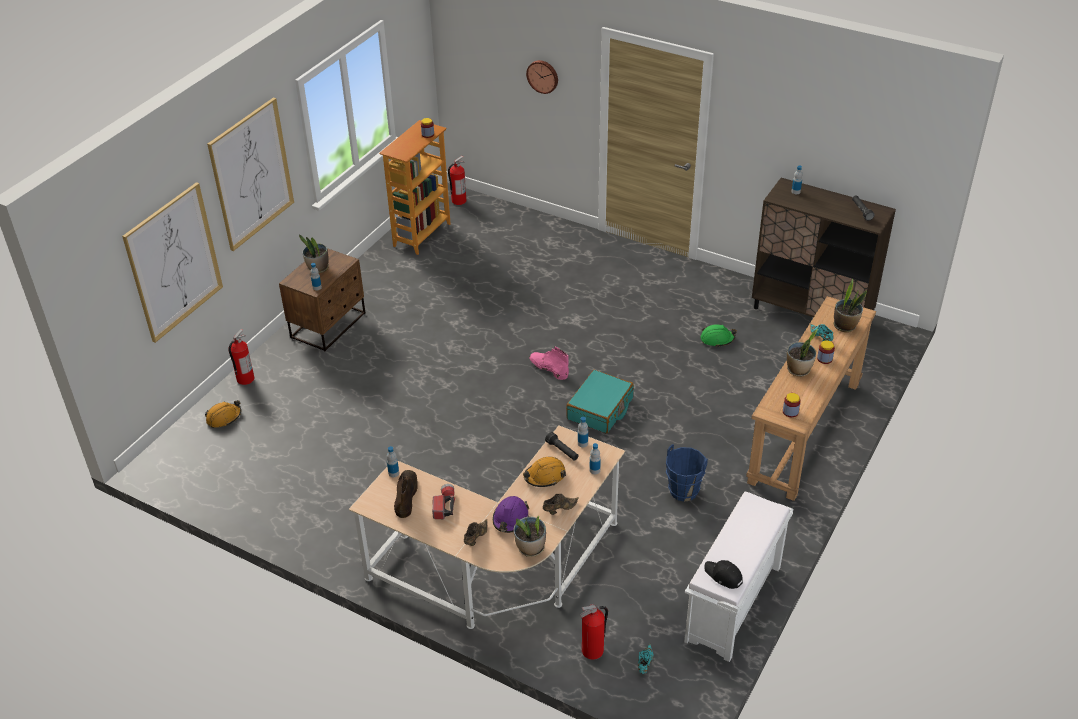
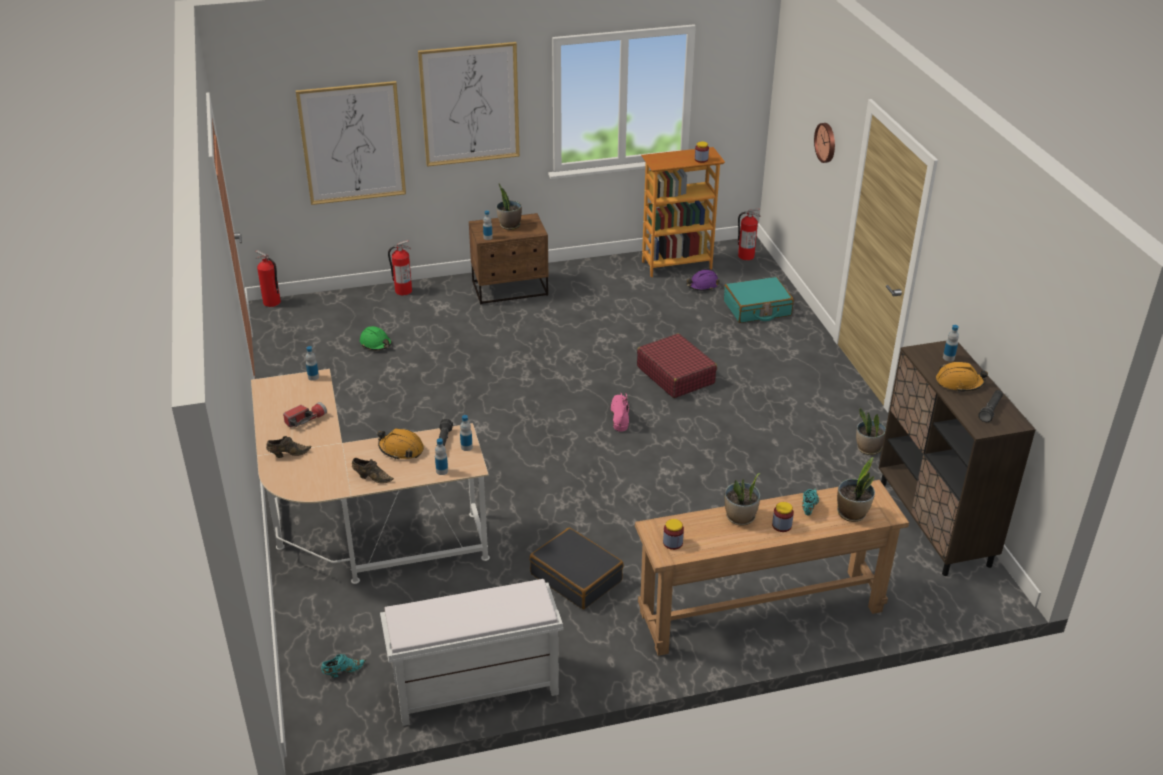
camera: 45 degrees right, 5 degrees down
orange hard hat [205,400,241,428] -> orange hard hat moved to [936,362,988,393]
brown boot [394,470,418,518] -> none
purple hard hat [493,496,529,533] -> purple hard hat moved to [687,270,720,291]
potted plant [513,516,546,557] -> potted plant moved to [856,408,886,455]
turquoise suitcase [566,370,634,433] -> turquoise suitcase moved to [724,277,794,323]
fire extinguisher [580,604,608,660] -> fire extinguisher moved to [255,250,281,307]
blue bucket [666,444,708,502] -> black suitcase [530,527,624,609]
green hard hat [700,324,737,347] -> green hard hat moved to [360,326,392,350]
black cap [704,560,743,589] -> none
none -> red suitcase [637,334,717,398]

